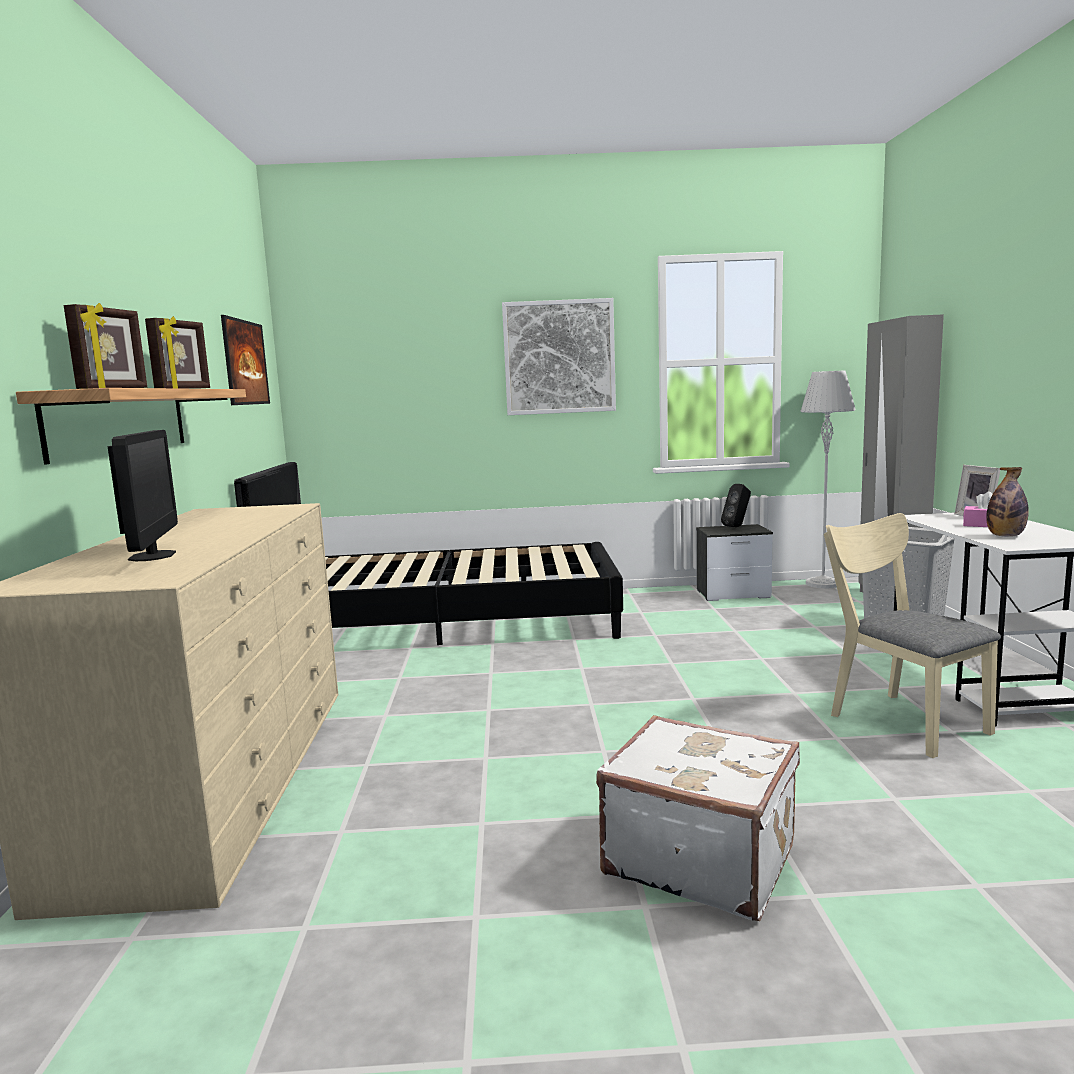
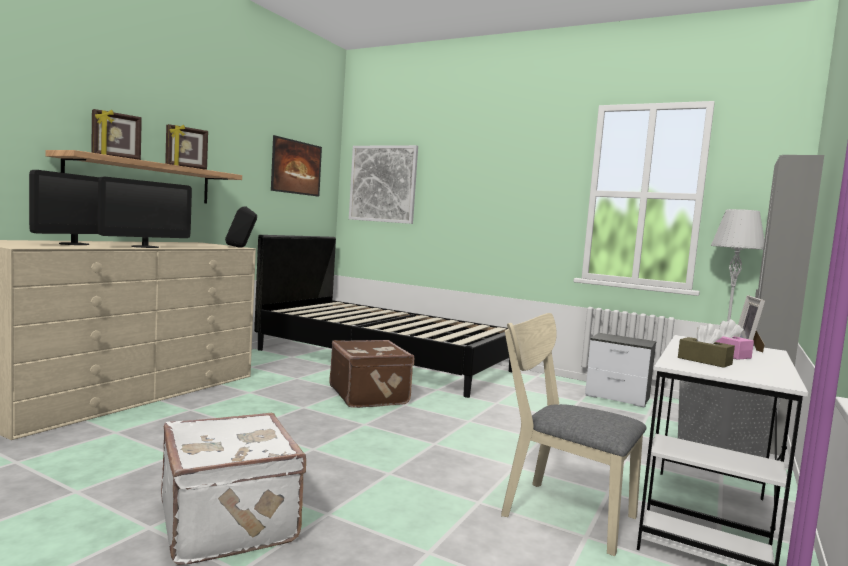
camera: 30 degrees right, 5 degrees down
picture [502,298,616,415] -> picture moved to [349,145,418,224]
black speaker [721,484,751,527] -> black speaker moved to [225,206,257,248]
beige chair [824,513,1001,758] -> beige chair turned 60 degrees counterclockwise [501,313,647,556]
bottle [986,467,1029,537] -> brown tissue box [678,324,735,368]
none -> monitor [98,177,192,248]
none -> brown suitcase [330,340,414,408]

